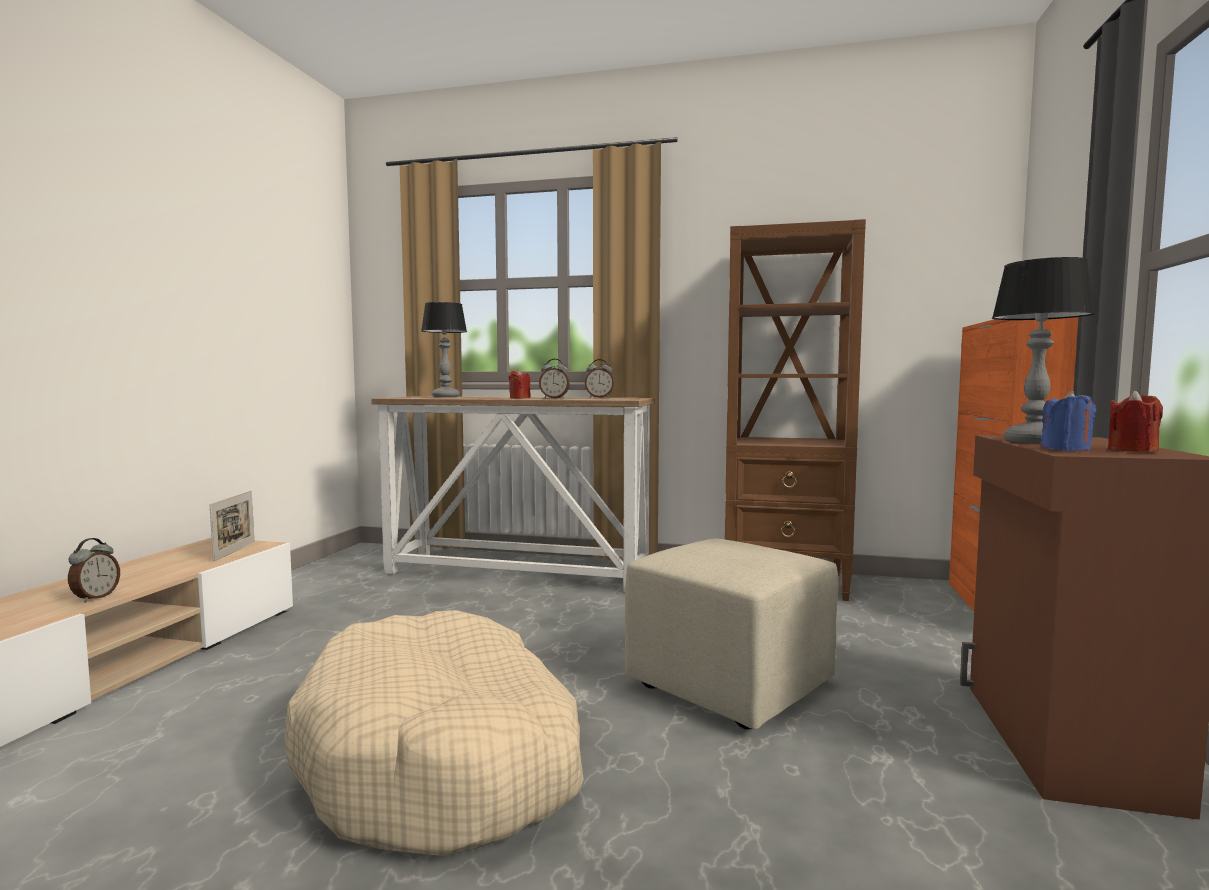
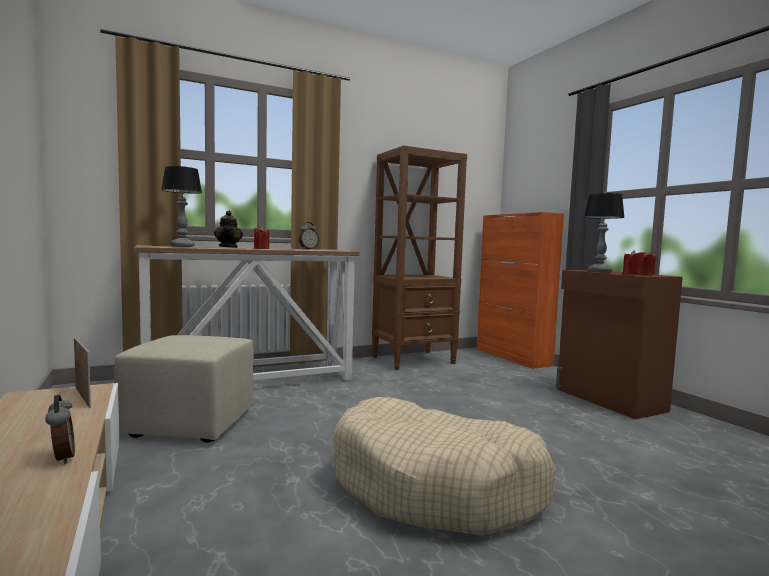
camera: 40 degrees left, 0 degrees up
alarm clock [539,359,570,398] -> none
beige ottoman [625,539,839,729] -> beige ottoman moved to [114,335,254,443]
blue candle [1040,391,1096,451] -> red candle [623,250,643,275]
none -> teapot [214,211,243,248]

